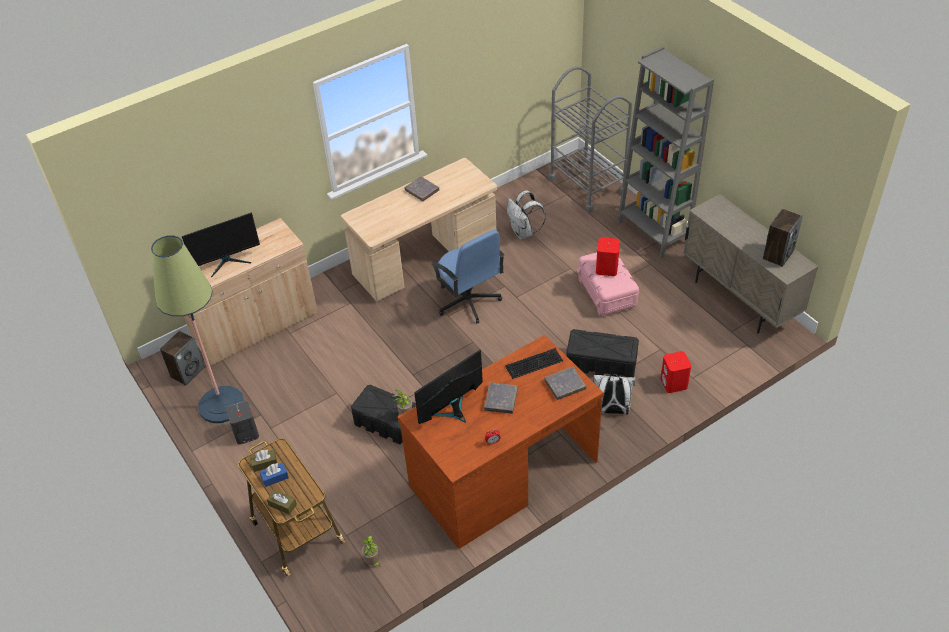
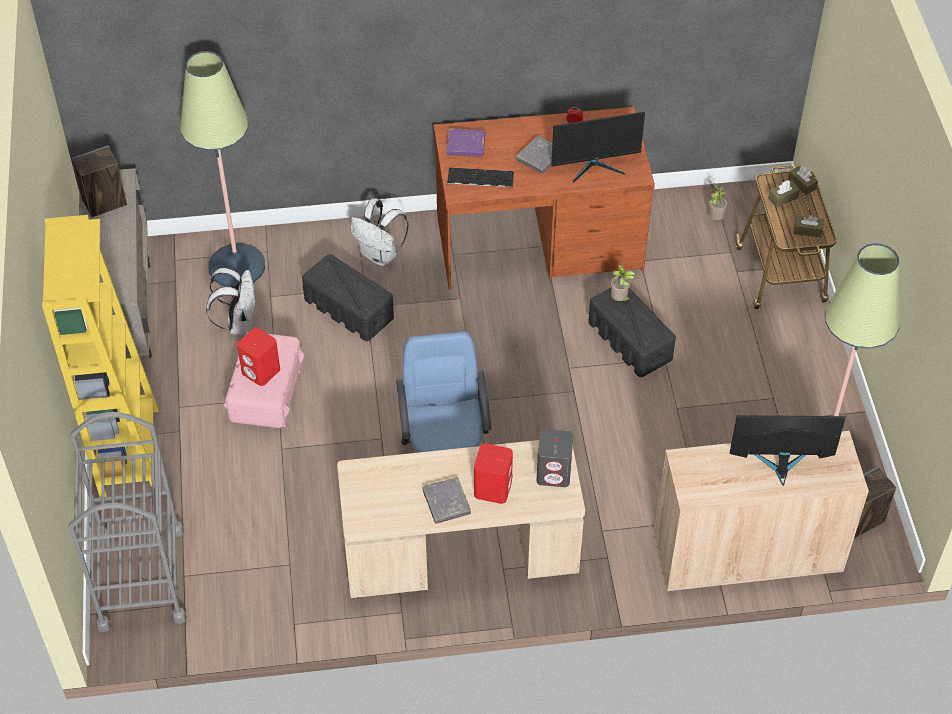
camera: 155 degrees left, 5 degrees up
grey speaker [226,401,259,445] -> grey speaker moved to [537,429,573,487]
blue tissue box [260,463,289,487] -> none
white backpack [507,190,546,239] -> white backpack moved to [206,268,257,334]
grey book [544,367,586,400] -> purple book [446,128,485,157]
grey bookcase [617,46,714,258] -> yellow bookcase [42,215,159,497]
red speaker [661,351,691,393] -> red speaker moved to [474,443,513,504]
none -> floor lamp [180,51,265,288]
none -> brown tissue box [768,180,800,207]

